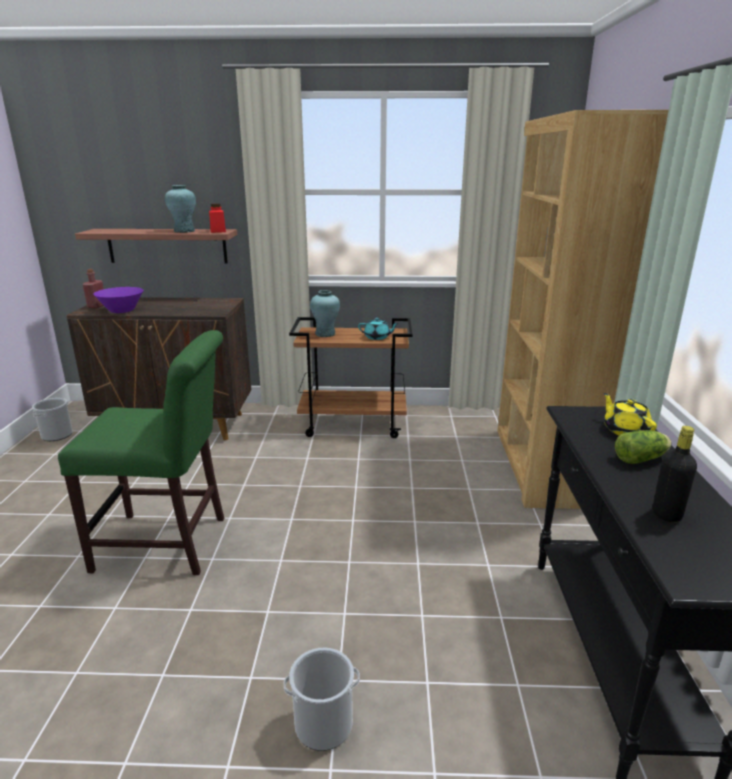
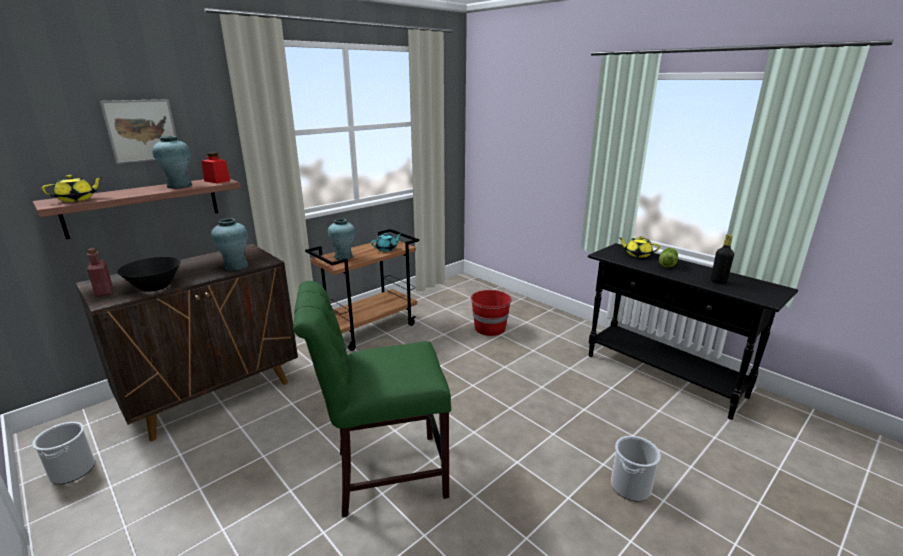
camera: 45 degrees left, 0 degrees up
green chair [58,330,224,575] -> green chair turned 150 degrees counterclockwise [293,281,451,517]
purple bowl [93,287,144,313] -> black bowl [117,257,181,292]
brown bookcase [497,110,669,509] -> none
none -> yellow teapot [42,175,103,202]
none -> picture [100,99,176,164]
none -> turquoise vase [211,218,248,271]
none -> red bucket [470,290,512,336]

